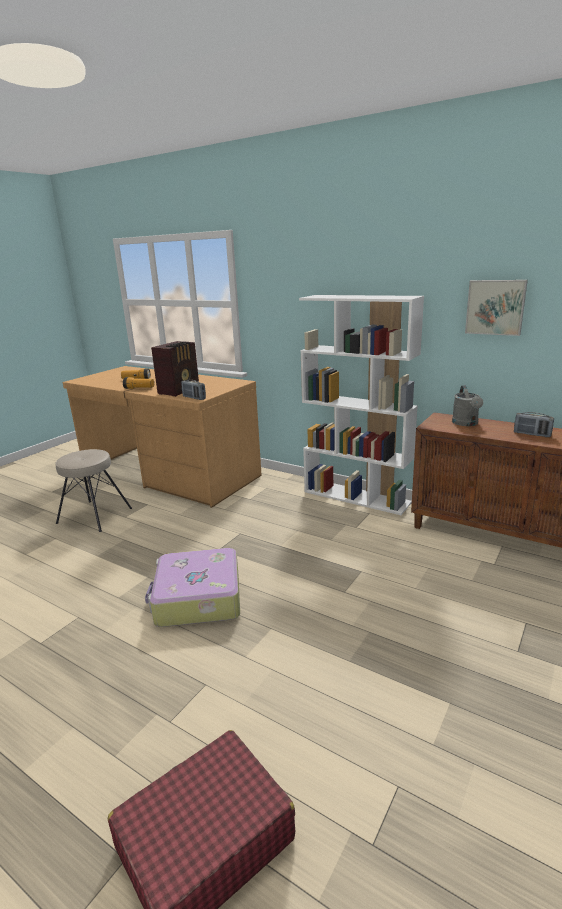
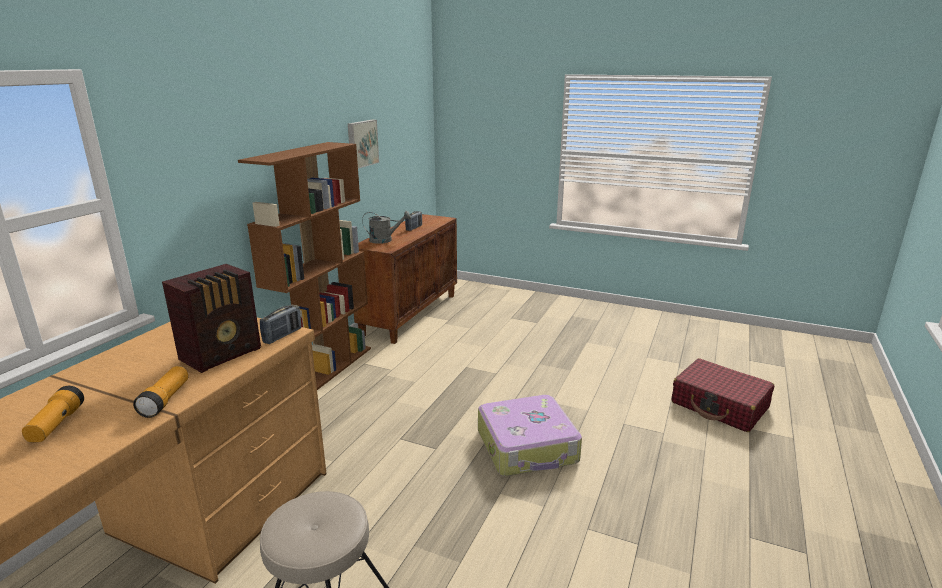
camera: 100 degrees left, 0 degrees up
radio [151,341,199,397] -> radio turned 105 degrees clockwise [162,264,261,373]
white bookcase [299,295,424,515] -> brown bookcase [238,142,371,390]

